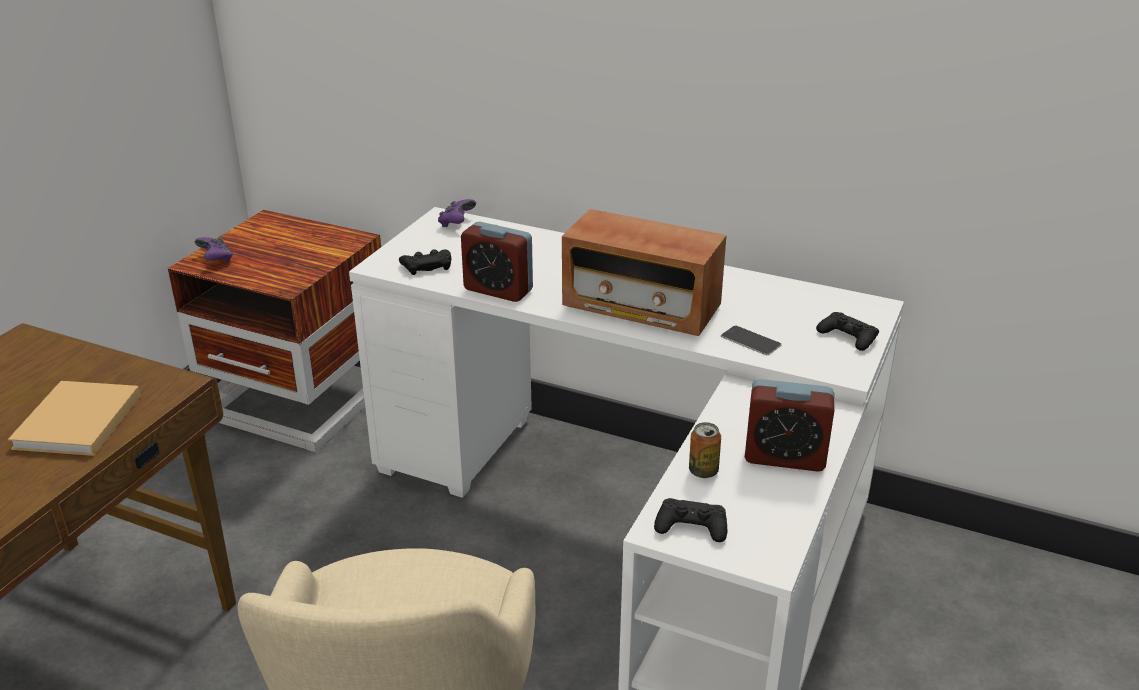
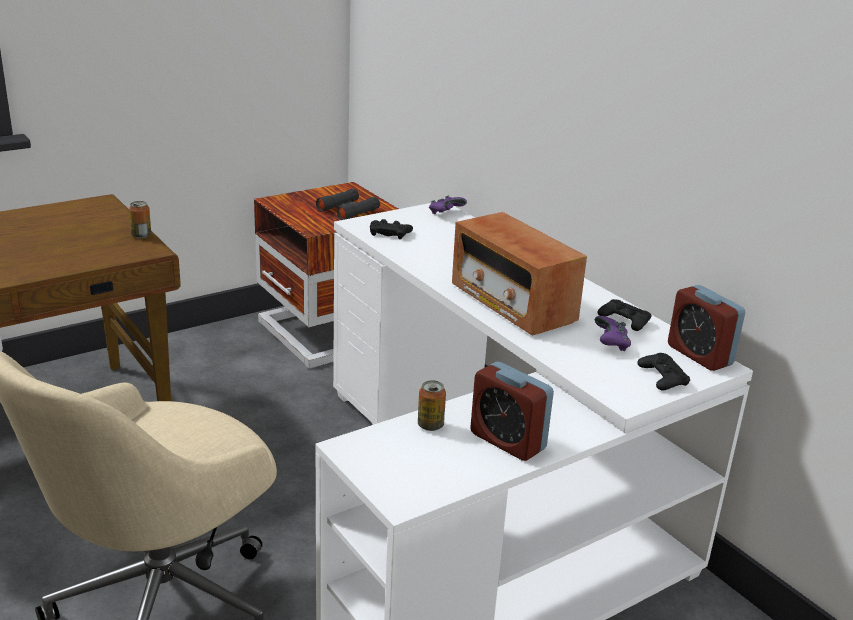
camera: 30 degrees right, 5 degrees down
beige book [8,381,141,456] -> none
purple game controller [195,237,233,262] -> purple game controller moved to [595,316,631,351]
alarm clock [461,222,533,302] -> alarm clock moved to [668,285,745,371]
black game controller [654,498,727,542] -> black game controller moved to [597,299,652,331]
phone [721,326,781,355] -> none
none -> can [129,201,151,238]
none -> black binoculars [316,189,380,220]

